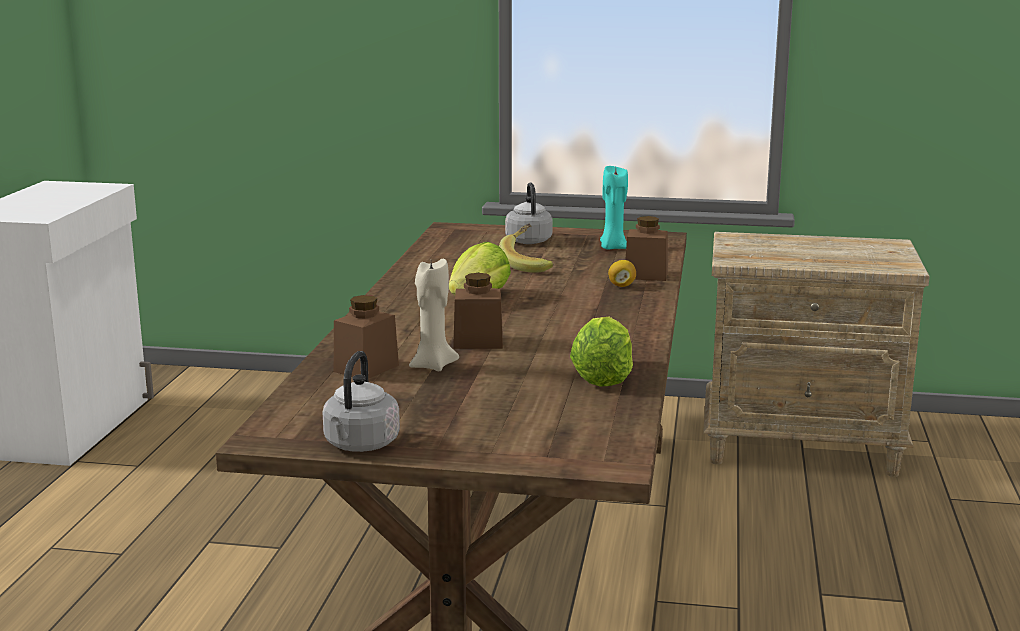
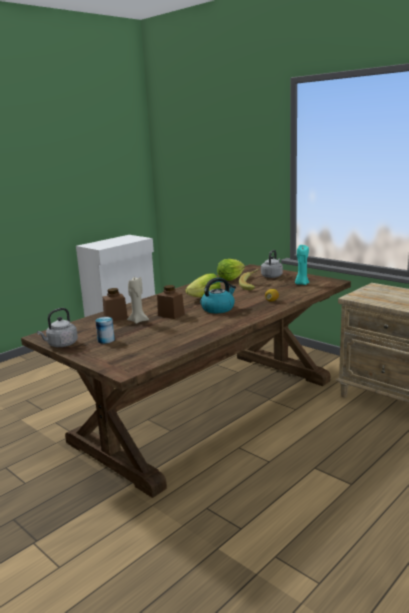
camera: 35 degrees right, 0 degrees up
lettuce [570,317,633,387] -> lettuce moved to [217,259,245,281]
brown jar [625,216,668,281] -> none
none -> can [95,317,115,344]
none -> kettle [201,277,236,313]

